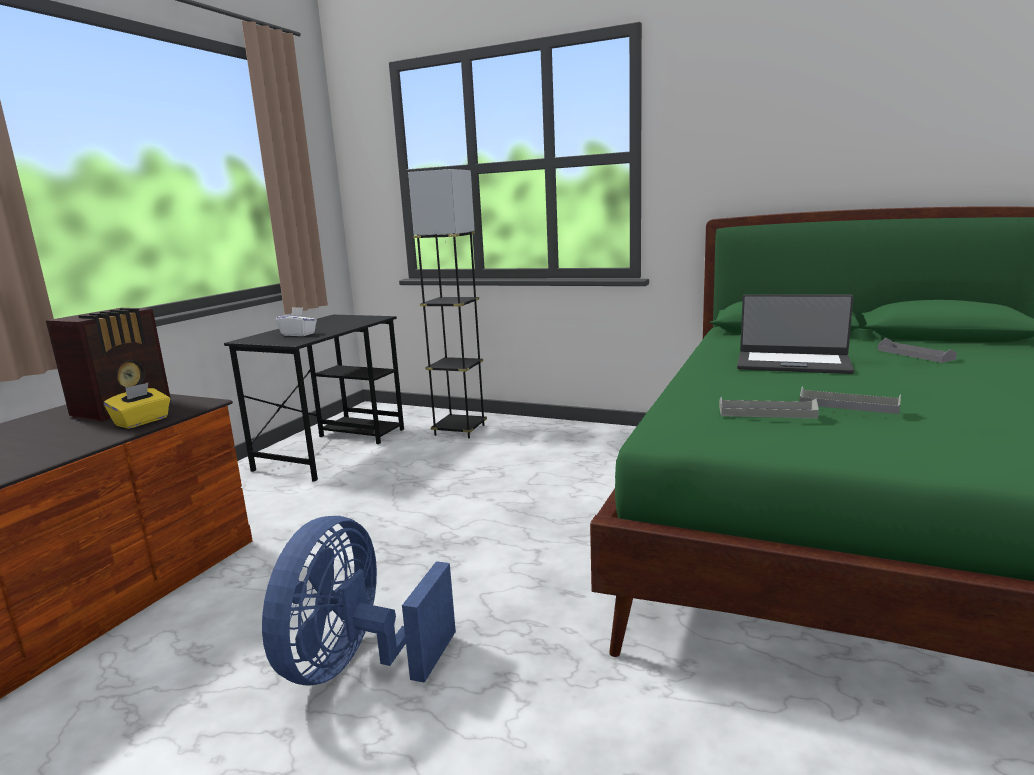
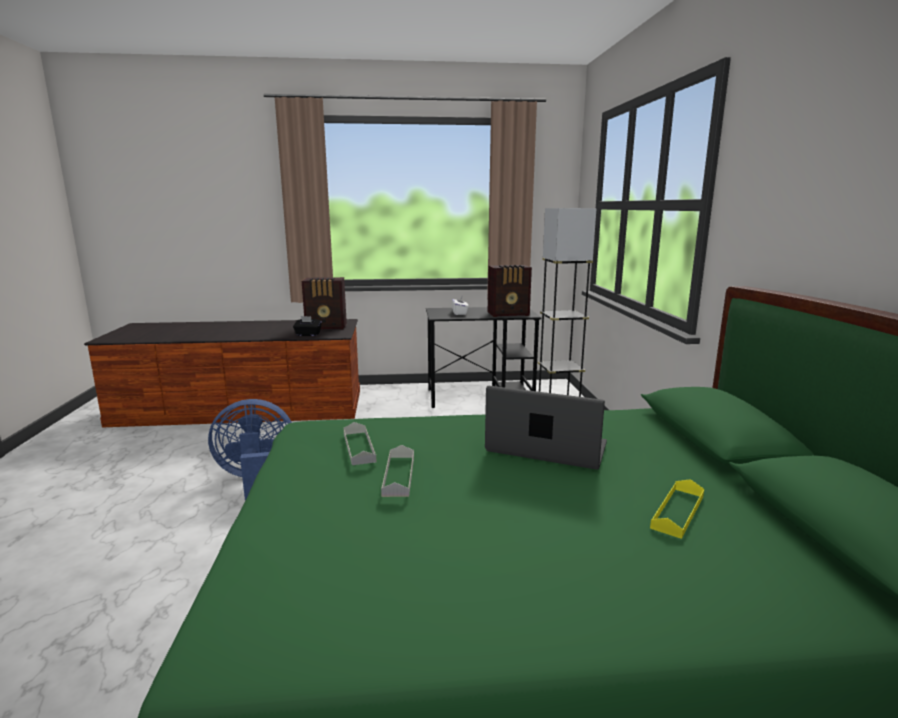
camera: 60 degrees right, 0 degrees up
yellow tissue box [104,383,170,429] -> black tissue box [293,316,322,336]
laptop [737,294,854,374] -> laptop turned 120 degrees clockwise [485,386,607,470]
grey tray [878,338,957,363] -> yellow tray [650,479,704,539]
none -> radio [488,265,532,317]

